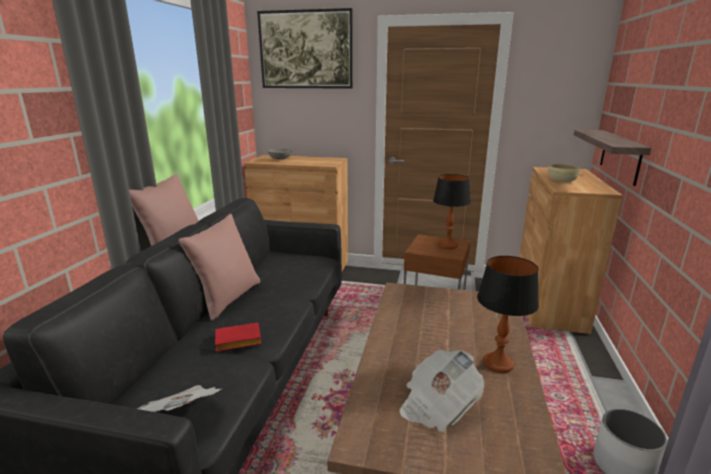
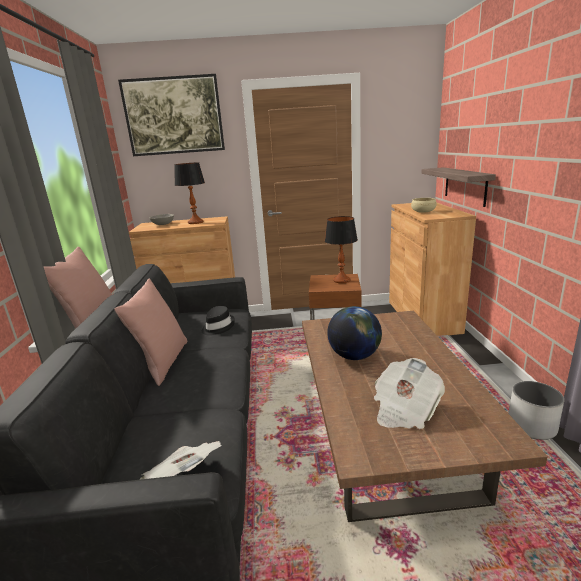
camera: 15 degrees left, 0 degrees up
red book [215,323,261,352] -> none
table lamp [477,256,539,373] -> table lamp moved to [174,162,205,224]
none -> black hat [202,306,235,335]
none -> globe [327,306,382,360]

